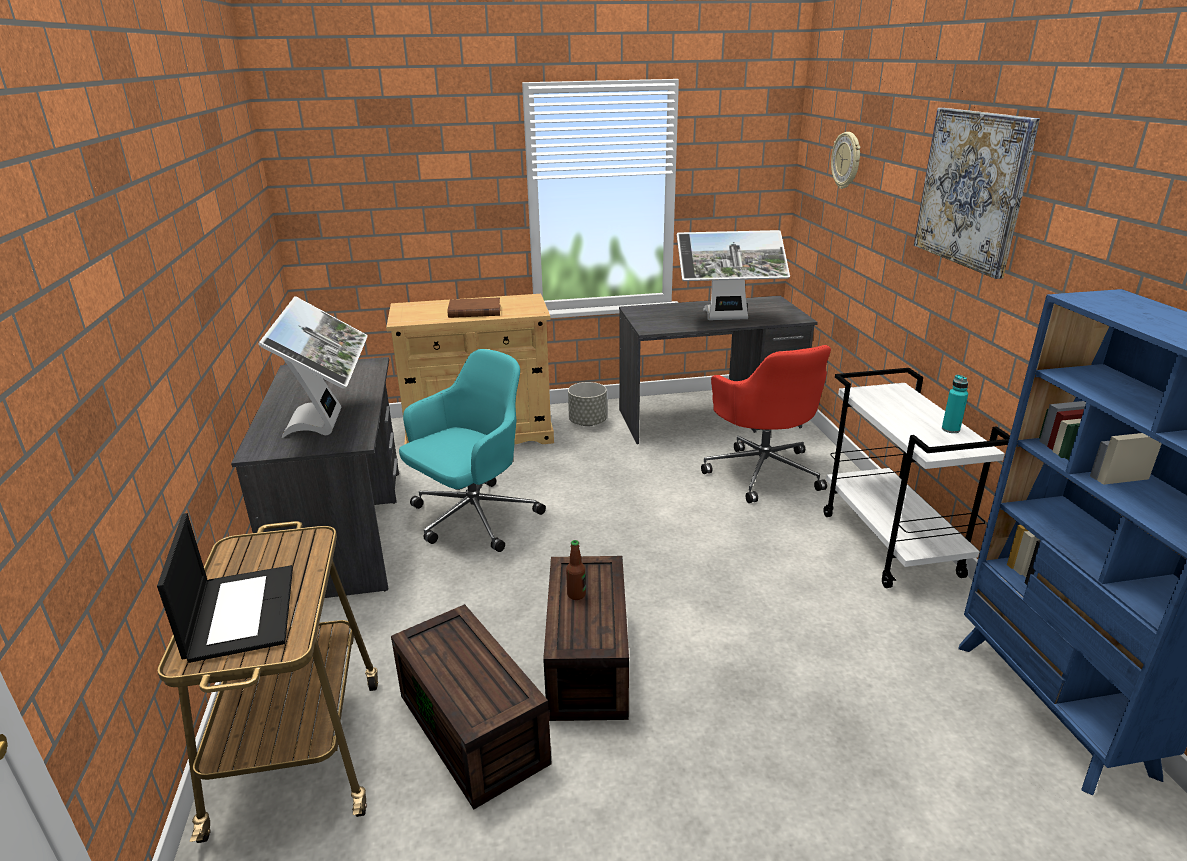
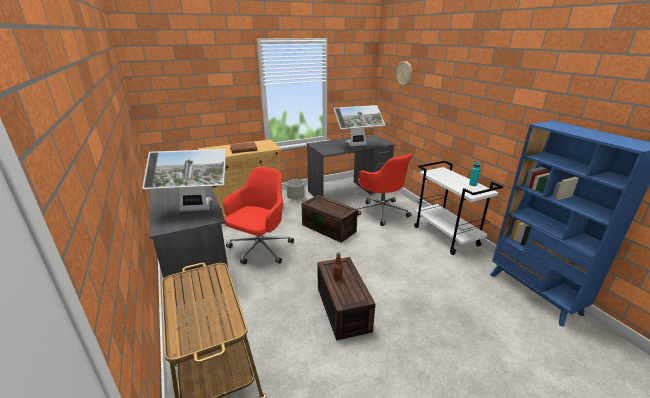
camera: 15 degrees left, 0 degrees up
laptop [157,513,293,663] -> none
monitor [259,296,368,438] -> monitor turned 105 degrees clockwise [142,149,226,212]
brown storage box [391,604,552,809] -> brown storage box moved to [301,195,358,243]
turquoise office chair [399,349,546,552] -> red office chair [223,167,294,265]
picture [914,108,1040,279] -> none

